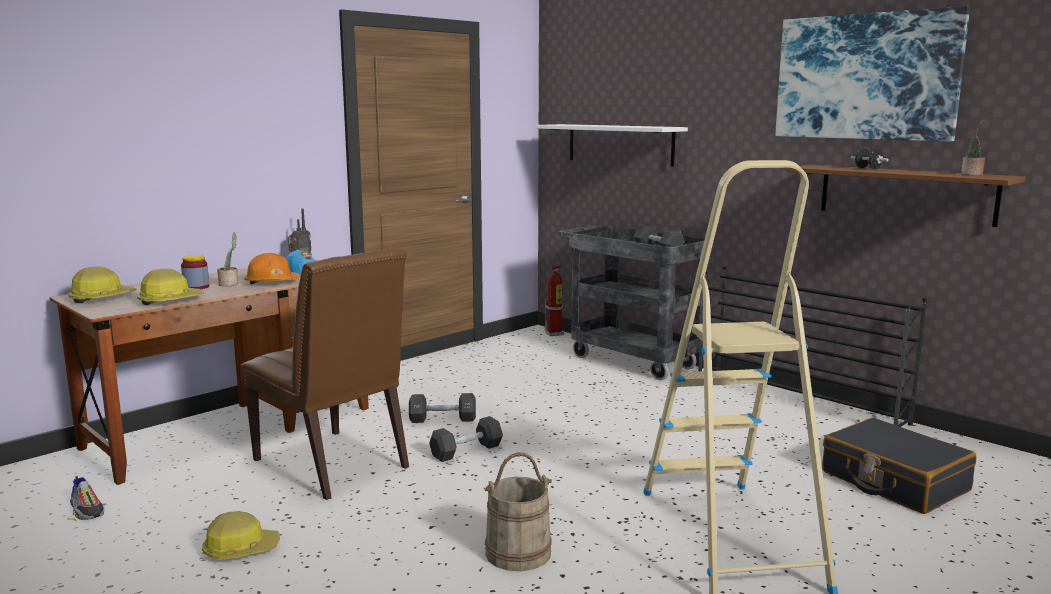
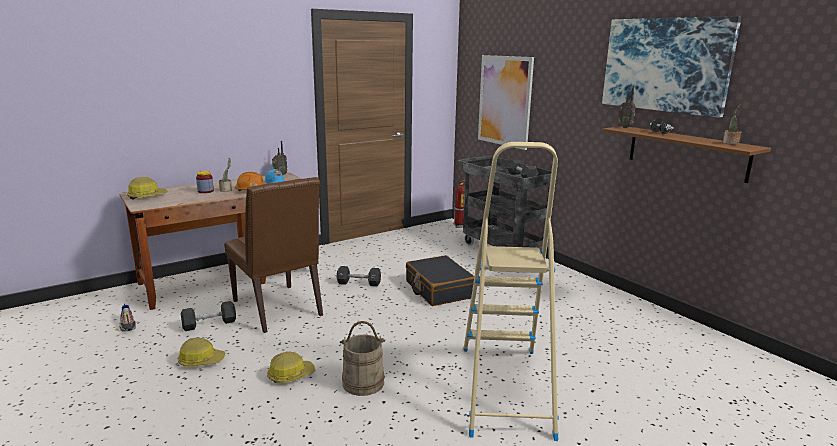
camera: 10 degrees right, 5 degrees up
hard hat [137,269,204,305] -> hard hat moved to [267,352,315,383]
black dumbbell [429,416,503,462] -> black dumbbell moved to [181,301,236,331]
white shelf [535,124,688,167] -> picture [478,55,534,150]
black shoe rack [698,267,927,427] -> none
black suitcase [822,418,977,514] -> black suitcase moved to [406,255,474,306]
none -> radio [619,86,635,128]

